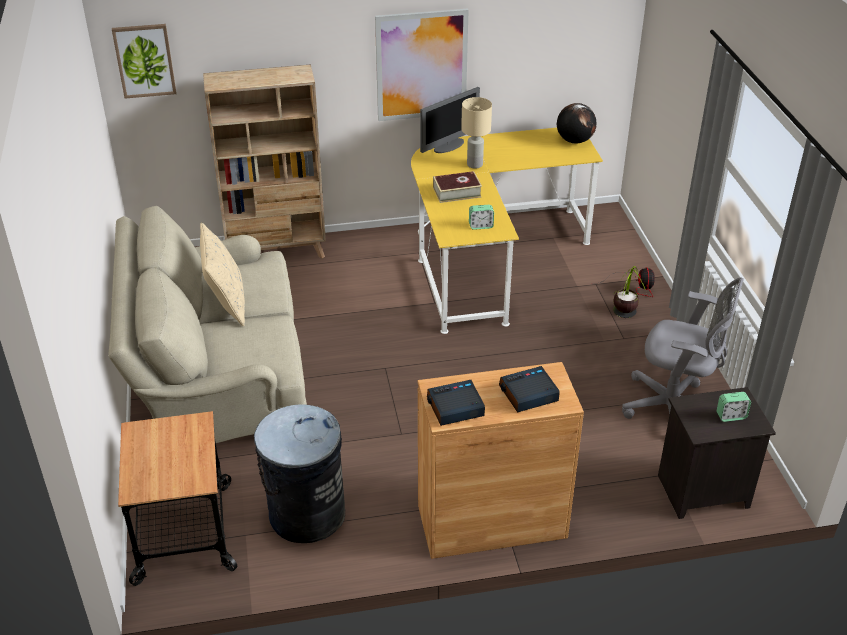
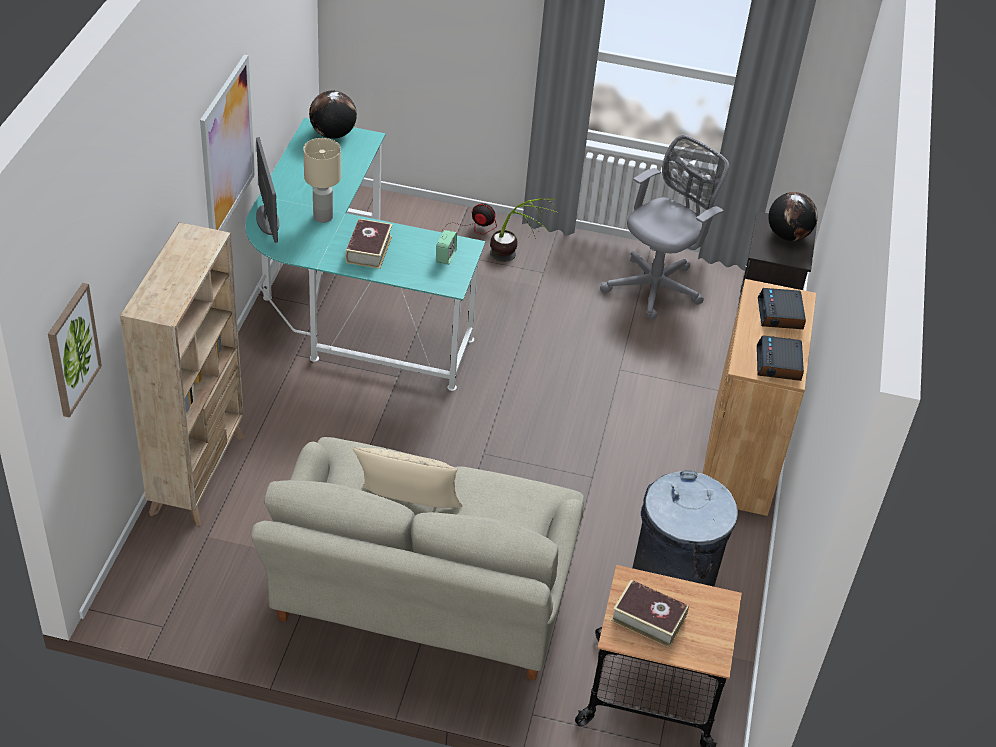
camera: 70 degrees left, 5 degrees up
yellow desk [411,128,603,334] -> turquoise desk [245,118,486,391]
alarm clock [717,392,751,422] -> globe [768,192,818,241]
none -> book [611,579,689,648]

